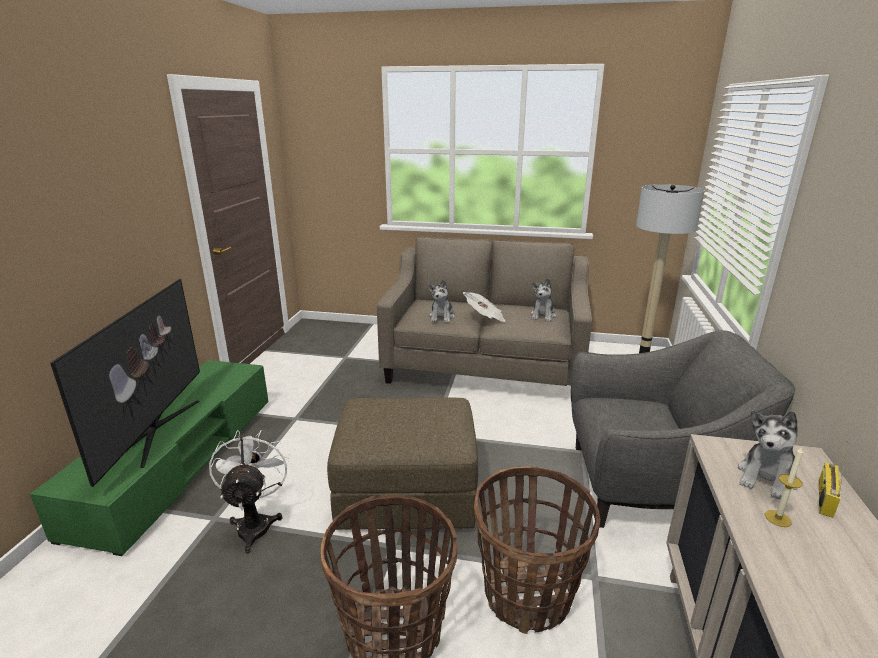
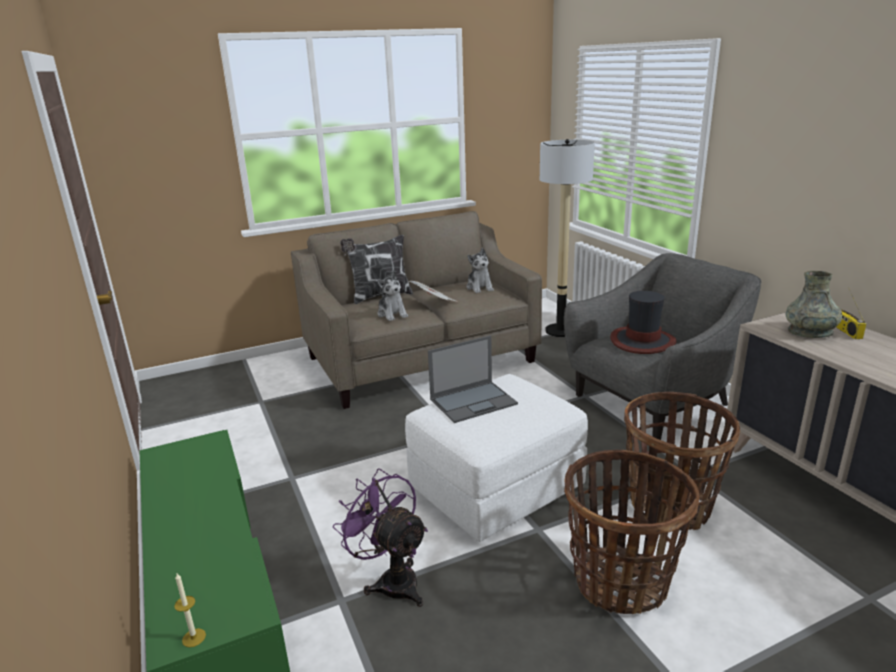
camera: 35 degrees left, 0 degrees up
television [50,279,200,487] -> none
white fan [209,430,289,554] -> purple fan [333,468,428,607]
brown ottoman [327,398,478,530] -> white ottoman [405,374,588,542]
plush toy [738,410,798,500] -> grey vase [786,271,842,338]
candle [765,447,803,527] -> candle moved to [174,573,206,647]
none -> pillow [340,235,413,304]
none -> laptop [428,335,518,423]
none -> hat [610,291,676,354]

